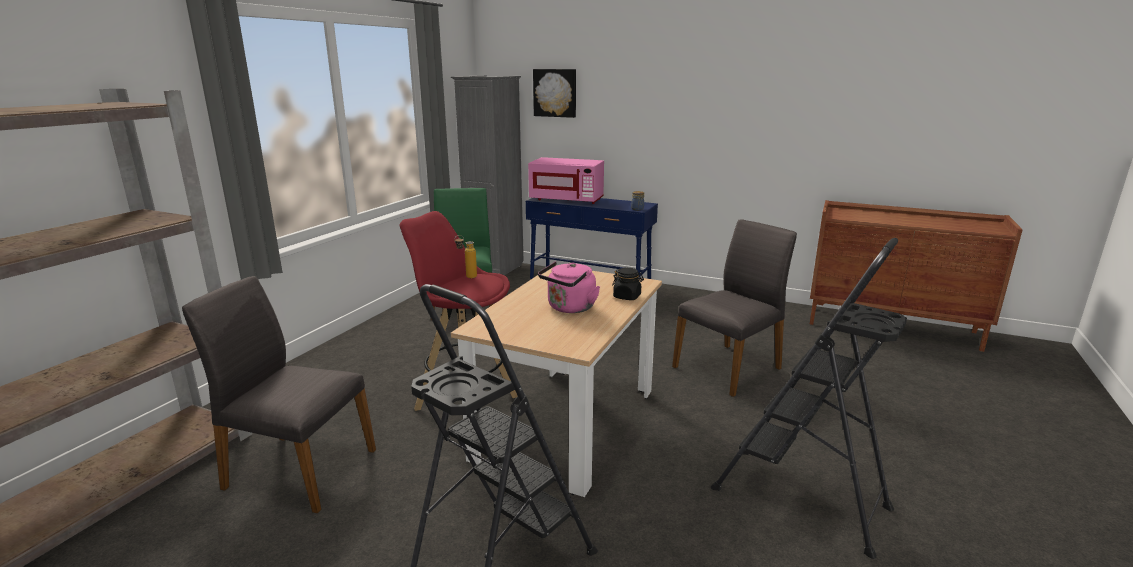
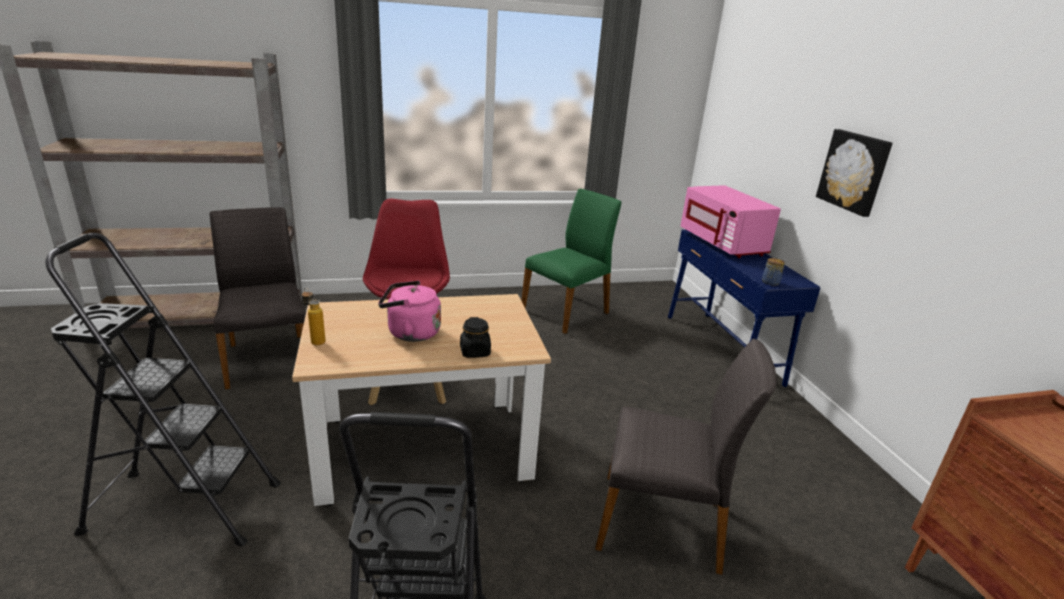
camera: 50 degrees right, 5 degrees up
grey cabinet [451,75,524,275] -> none
bottle [454,235,477,278] -> bottle moved to [302,288,325,345]
picture [533,69,576,118] -> picture moved to [816,129,893,217]

